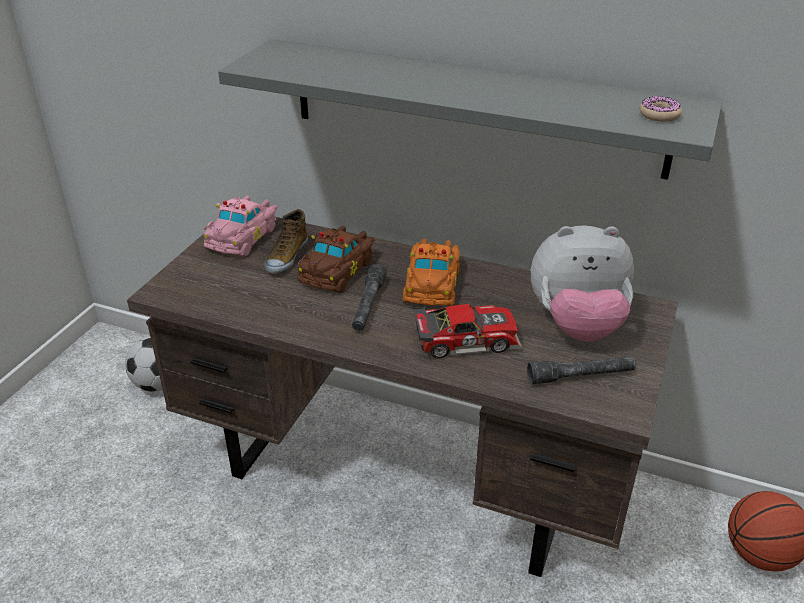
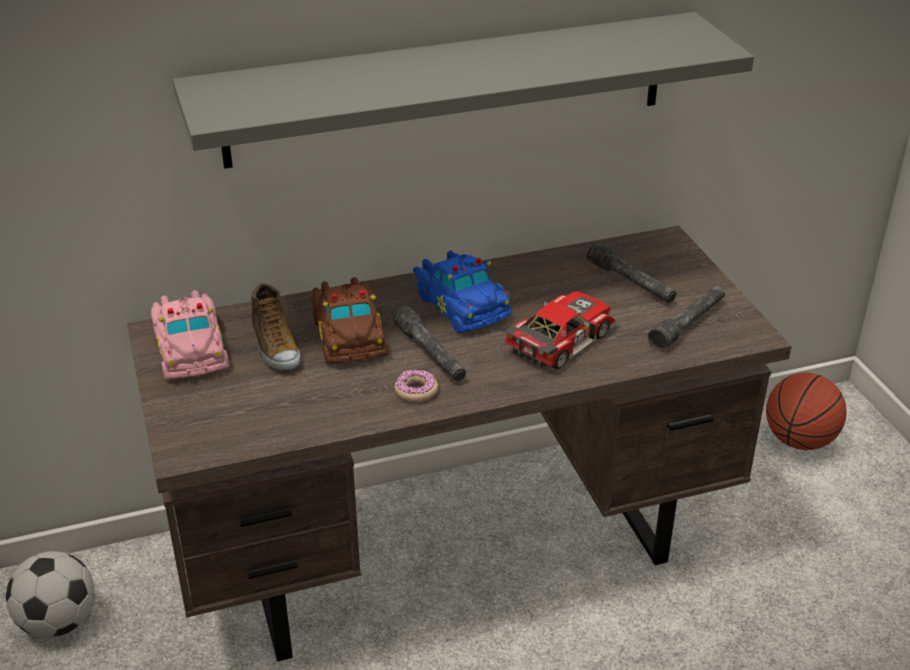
camera: 40 degrees left, 0 degrees up
orange toy car [403,239,460,306] -> blue toy car [413,250,512,333]
plush toy [531,226,634,342] -> grey flashlight [587,242,676,303]
donut [640,96,682,122] -> donut moved to [395,369,438,402]

